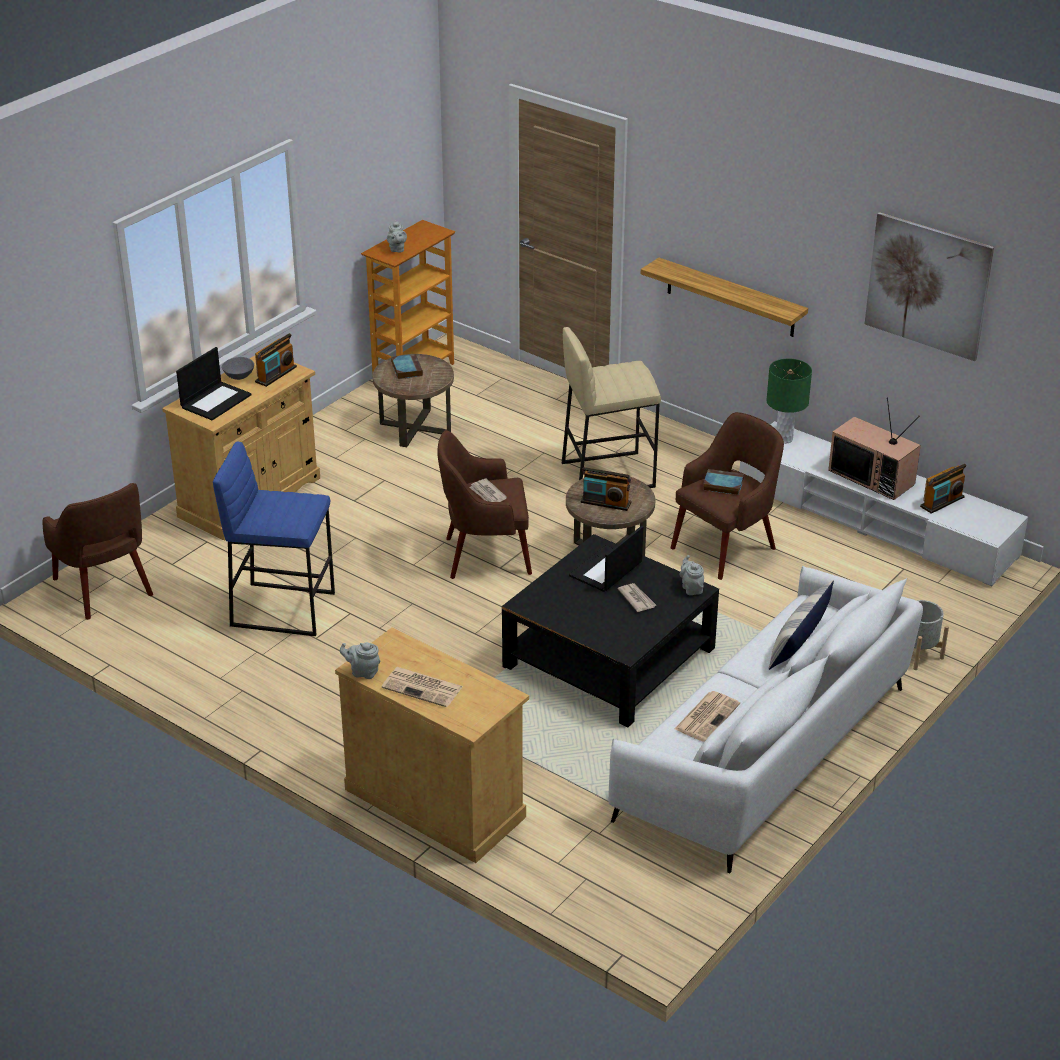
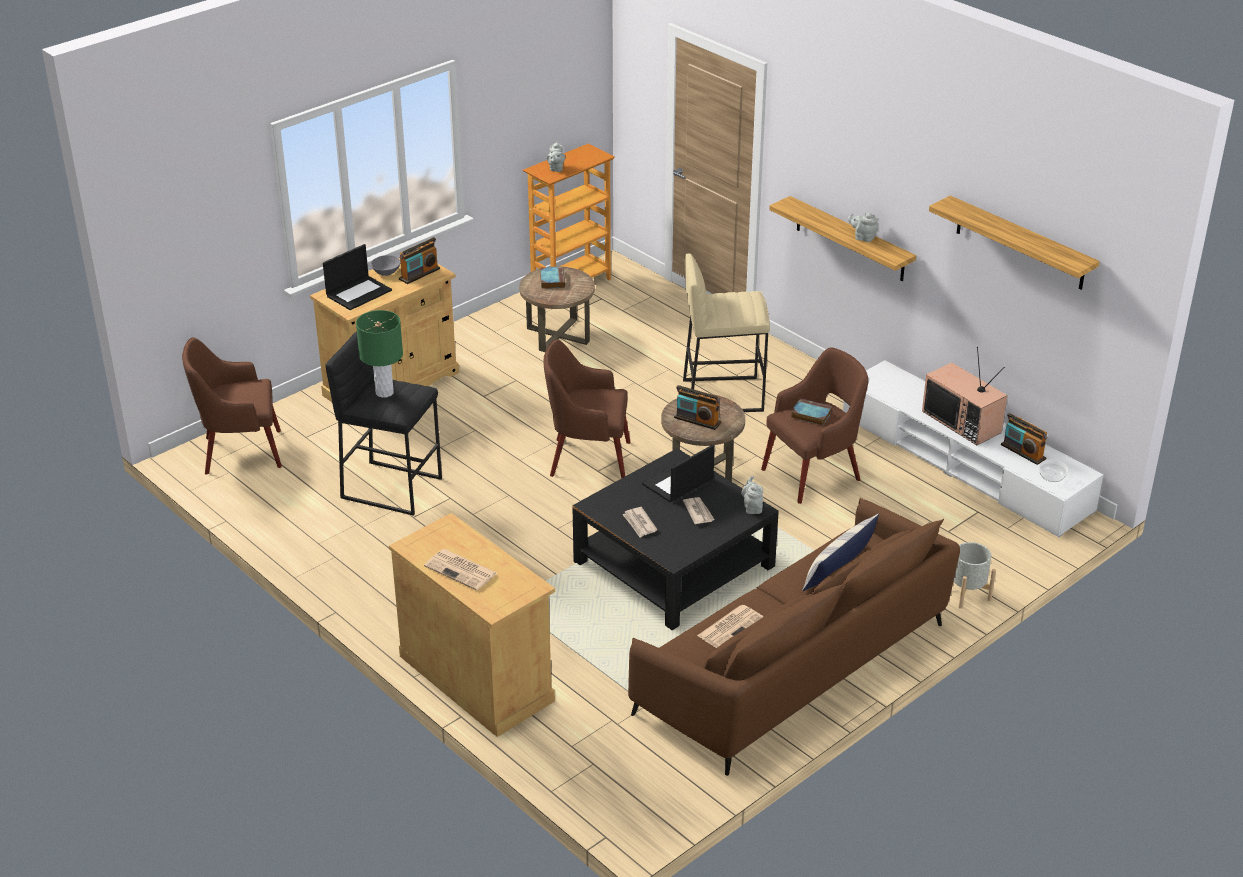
camera: 10 degrees right, 0 degrees up
brown armchair [42,483,153,620] -> brown armchair turned 105 degrees clockwise [182,337,282,475]
blue stool [213,442,335,636] -> black stool [325,331,442,516]
grey teapot [340,642,380,679] -> grey teapot moved to [848,213,878,242]
newspaper [469,479,507,502] -> newspaper moved to [622,507,657,537]
white sofa [608,566,923,874] -> brown sofa [628,498,960,776]
green table lamp [766,359,812,444] -> green table lamp moved to [356,310,403,398]
picture [865,212,994,361] -> shelf [929,196,1100,290]
radio [920,464,966,514] -> radio turned 75 degrees clockwise [1001,413,1047,465]
none -> bowl [1039,460,1068,482]

